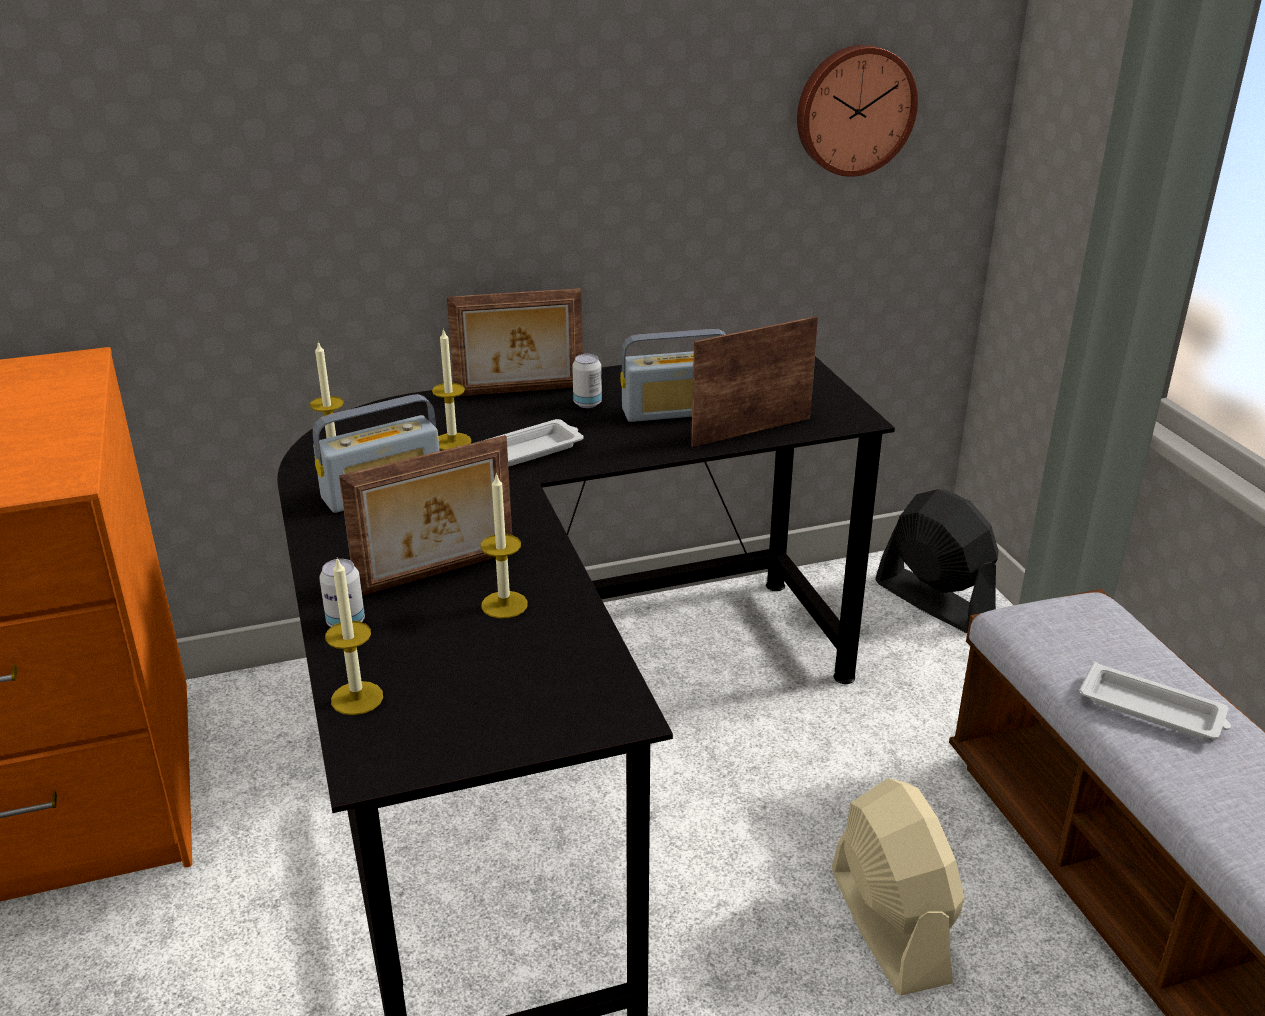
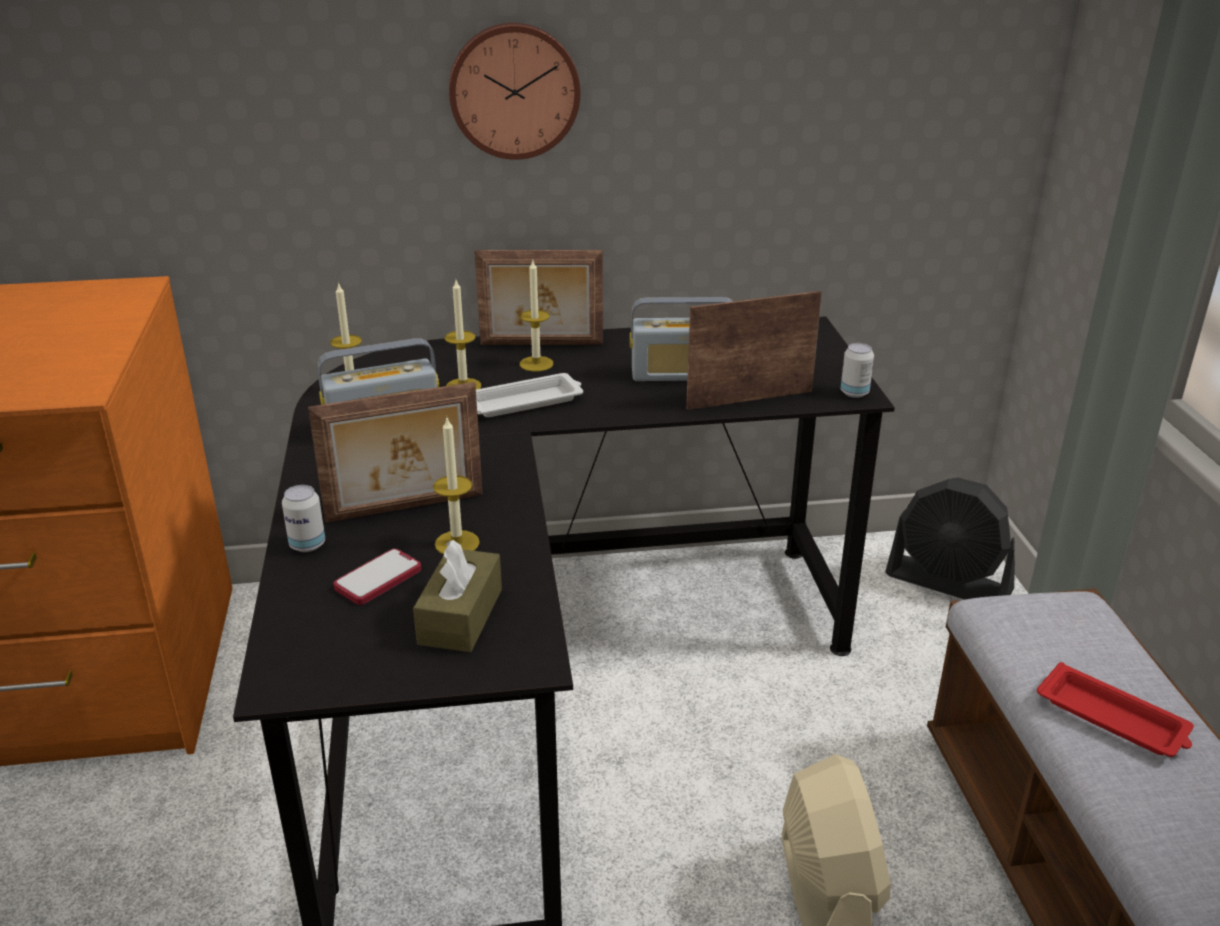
camera: 10 degrees right, 0 degrees up
candle [325,557,383,715] -> candle moved to [520,261,553,372]
can [572,354,602,408] -> can moved to [841,343,874,398]
wall clock [797,45,918,177] -> wall clock moved to [449,22,580,160]
black fan [875,489,998,633] -> black fan turned 150 degrees clockwise [885,478,1015,600]
white tray [1079,662,1231,739] -> red tray [1037,662,1194,757]
none -> phone [333,549,421,605]
none -> brown tissue box [413,540,502,652]

